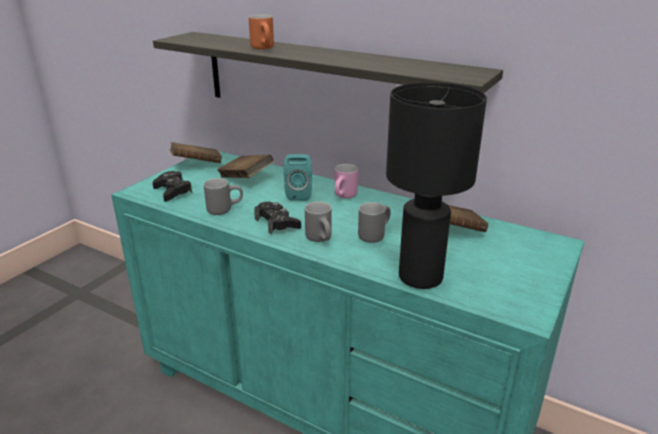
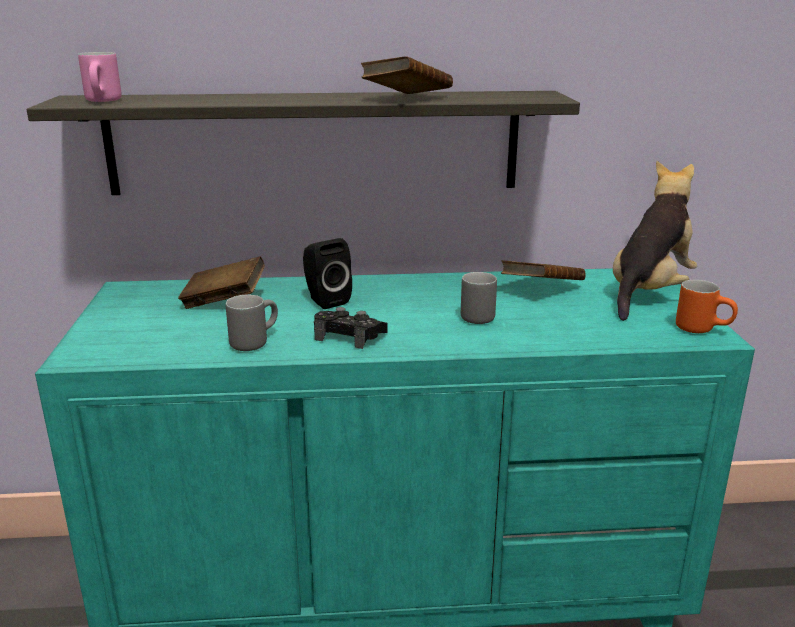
camera: 35 degrees left, 5 degrees down
black game controller [153,171,192,202] -> none
brown book [170,142,222,163] -> brown book moved to [361,57,453,94]
orange mug [249,15,274,49] -> orange mug moved to [676,280,738,333]
turquoise speaker [284,154,312,201] -> black speaker [303,238,352,309]
grey mug [305,201,332,242] -> none
pink mug [335,164,358,198] -> pink mug moved to [78,52,122,102]
black table lamp [386,82,487,289] -> none
none -> plush toy [613,161,697,321]

